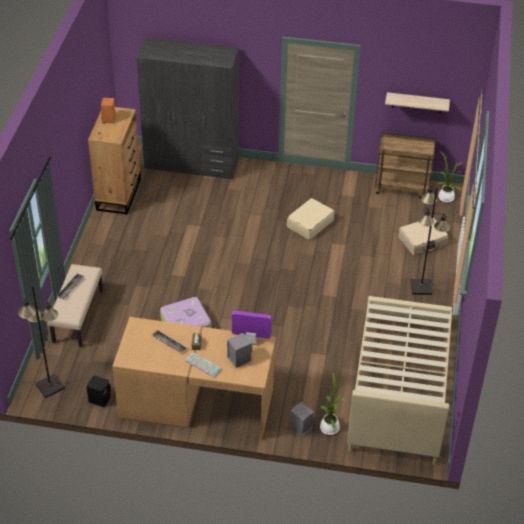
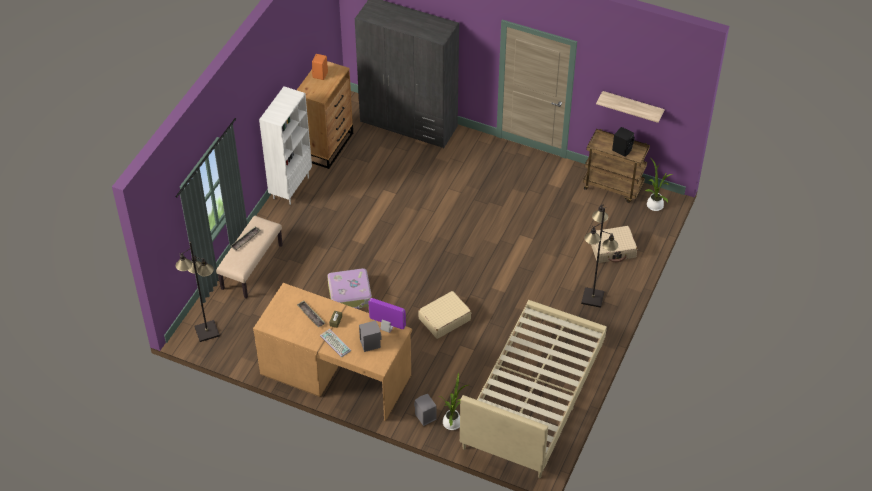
camera: 15 degrees right, 5 degrees up
black speaker [86,375,111,407] -> black speaker moved to [612,127,635,157]
beige suitcase [287,198,334,240] -> beige suitcase moved to [418,291,471,339]
none -> white bookcase [259,86,312,205]

